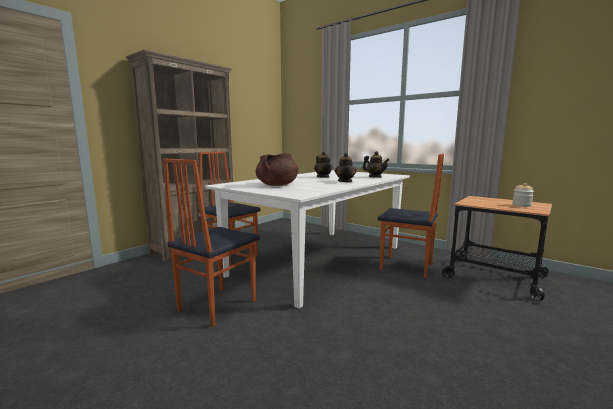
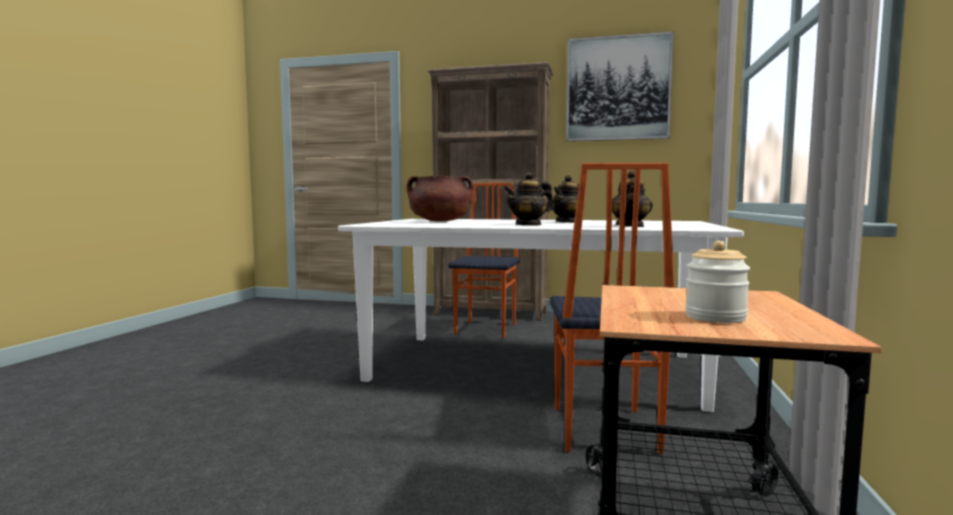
camera: 65 degrees right, 5 degrees down
chair [163,159,260,327] -> none
none -> picture [566,31,674,141]

